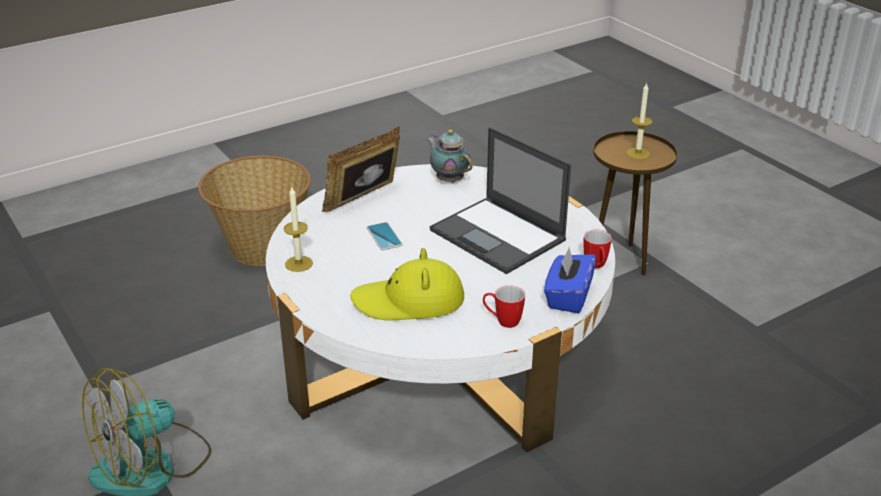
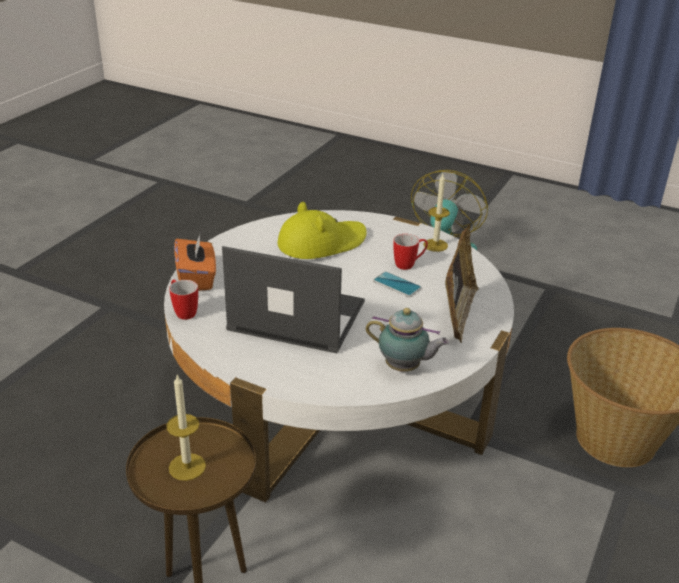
camera: 150 degrees right, 0 degrees up
mug [483,285,525,328] -> mug moved to [393,234,428,270]
blue tissue box [544,247,596,313] -> orange tissue box [174,234,216,291]

